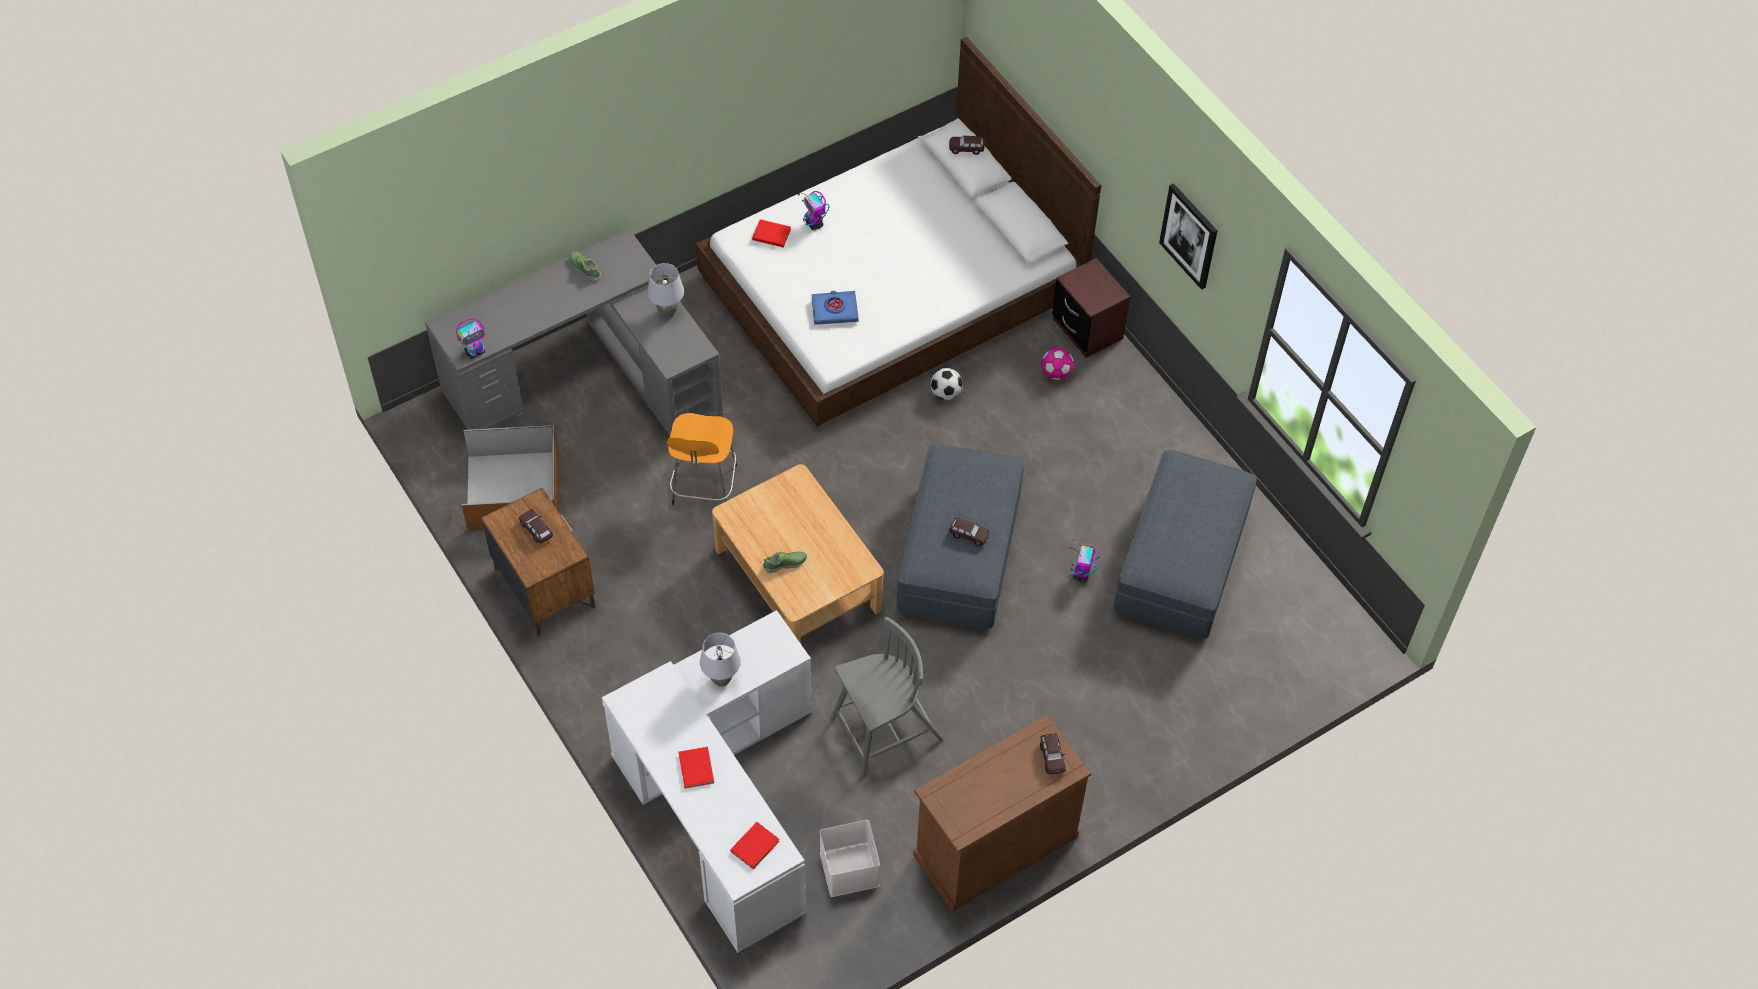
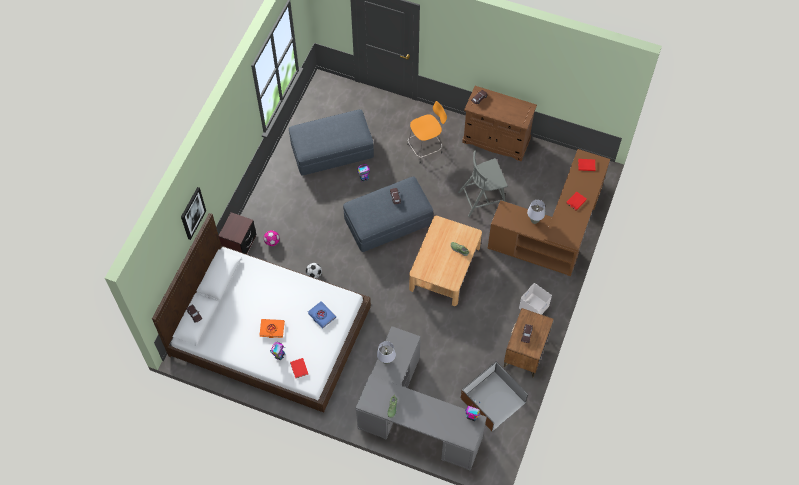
camera: 125 degrees left, 5 degrees up
white desk [602,610,812,954] -> brown desk [488,149,610,276]
orange stool [667,413,737,505] -> orange stool moved to [407,101,447,163]
white storage box [820,820,880,897] -> white storage box moved to [519,283,552,315]
grey chair [830,617,944,777] -> grey chair turned 45 degrees counterclockwise [458,151,508,217]
picture [1159,183,1217,290] -> picture moved to [181,187,206,240]
none -> orange book [259,319,285,338]

